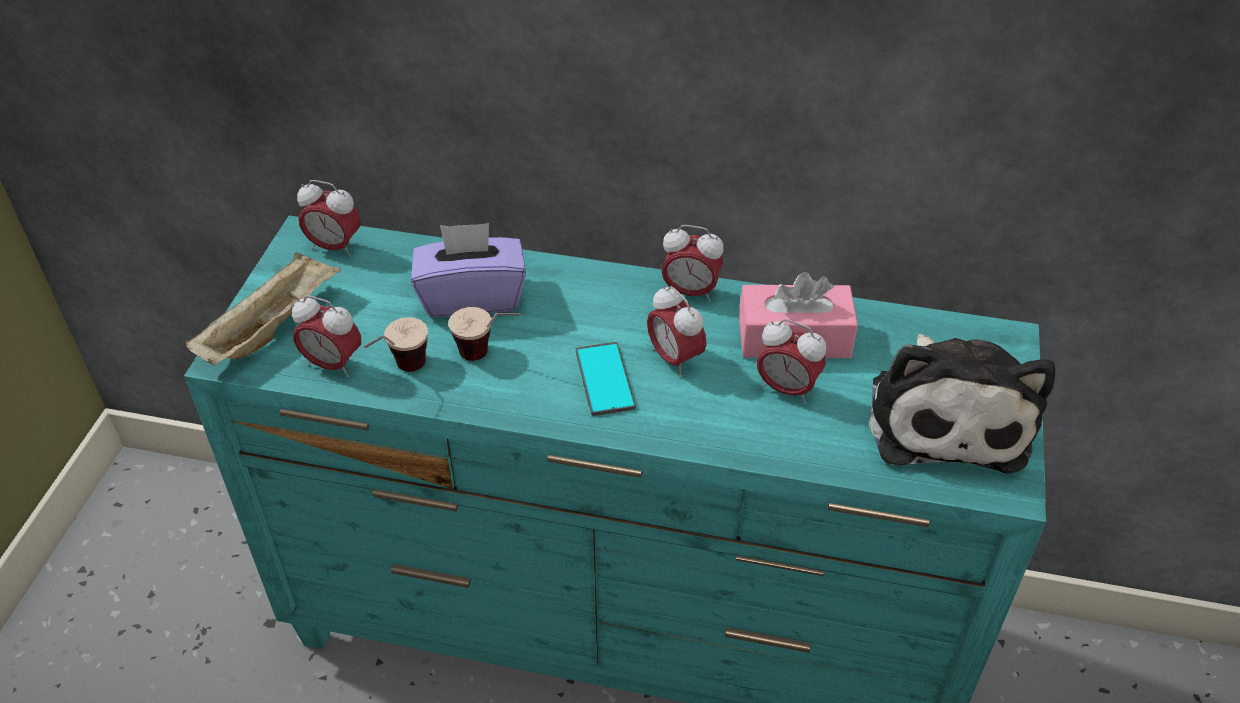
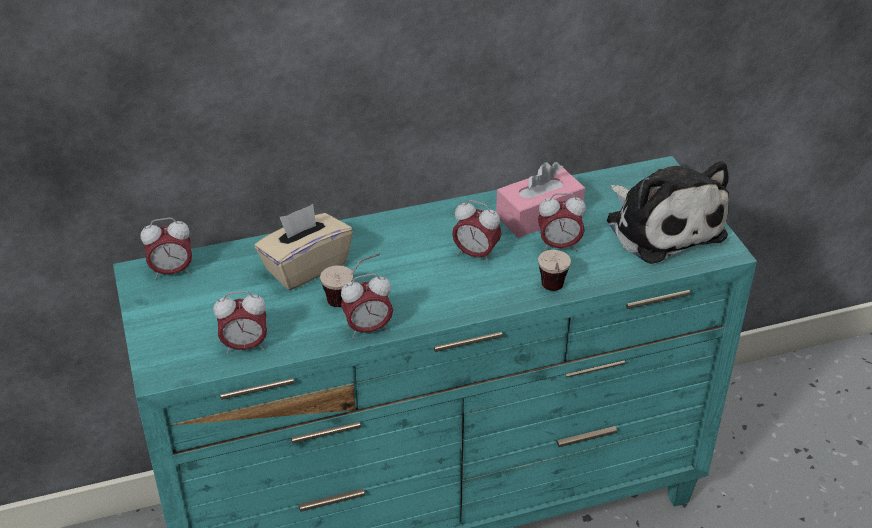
camera: 30 degrees left, 5 degrees down
beige tray [186,252,341,366] -> none
cup [364,317,428,372] -> cup moved to [538,250,571,291]
purple tissue box [411,223,526,318] -> beige tissue box [255,204,353,290]
phone [576,342,636,416] -> none
alarm clock [661,225,724,302] -> alarm clock moved to [341,274,393,338]

